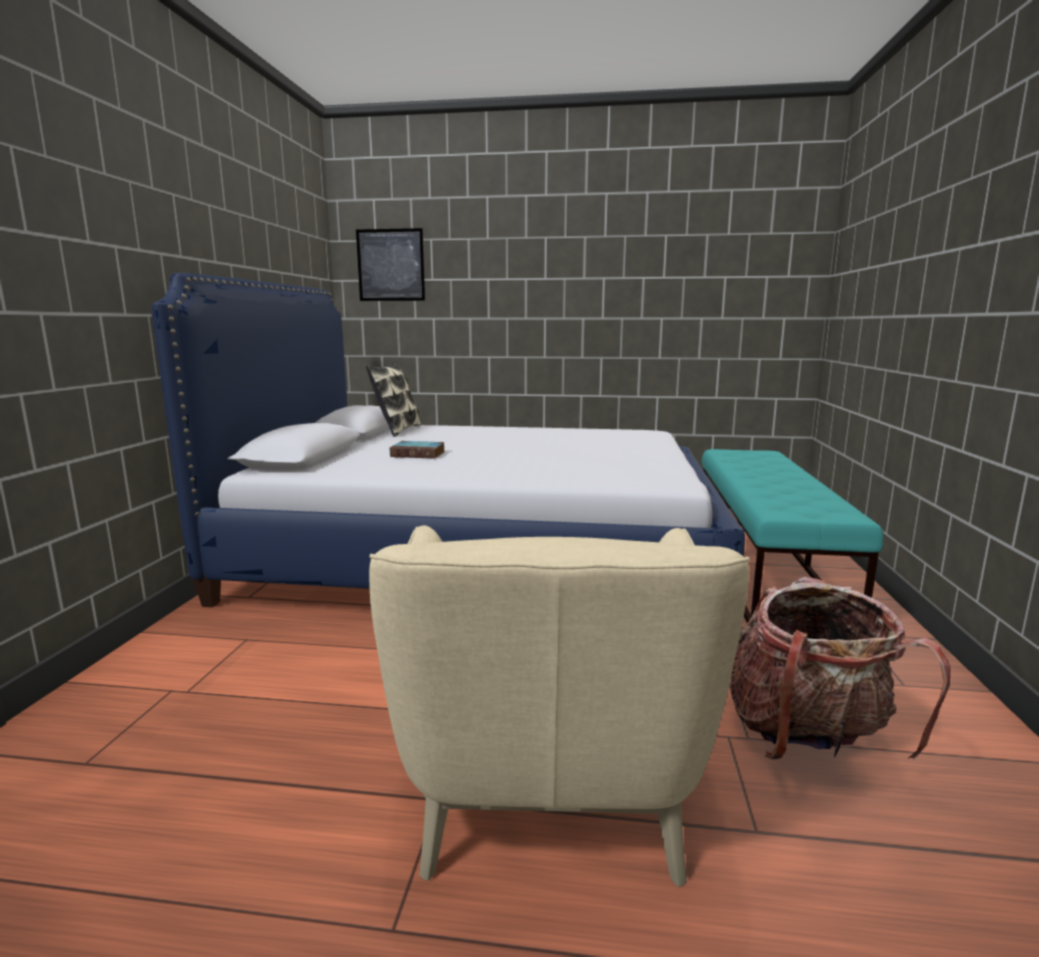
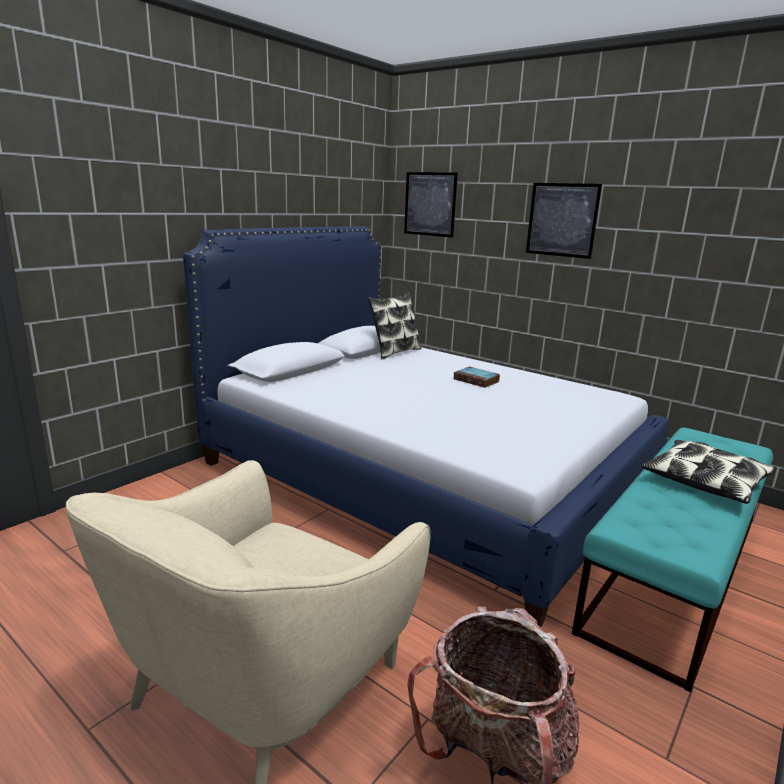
camera: 30 degrees right, 5 degrees up
book [390,441,445,459] -> book moved to [454,367,500,388]
none -> picture [526,183,602,259]
none -> pillow [642,440,775,504]

